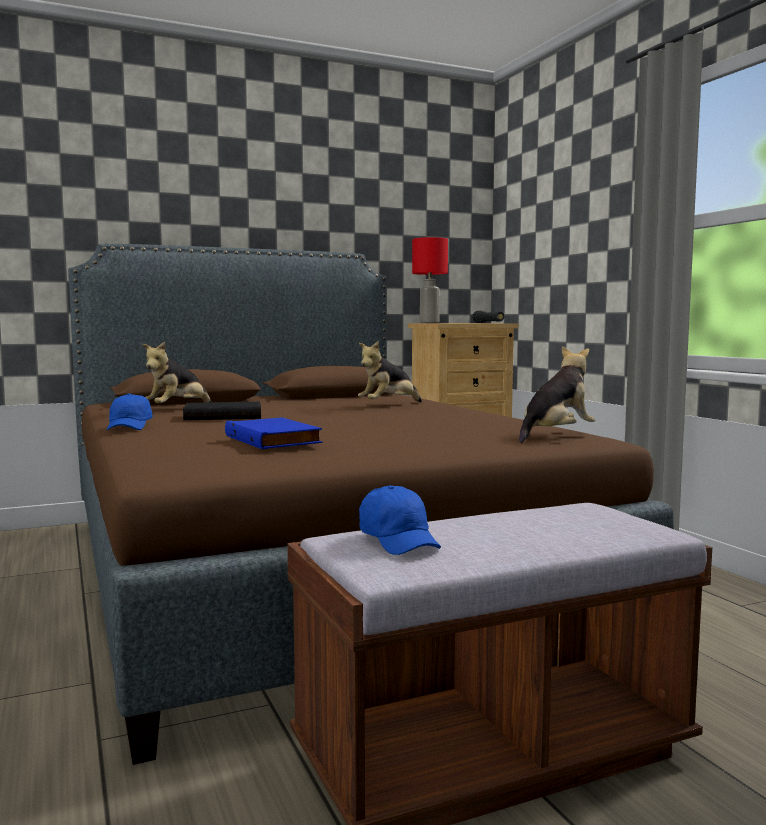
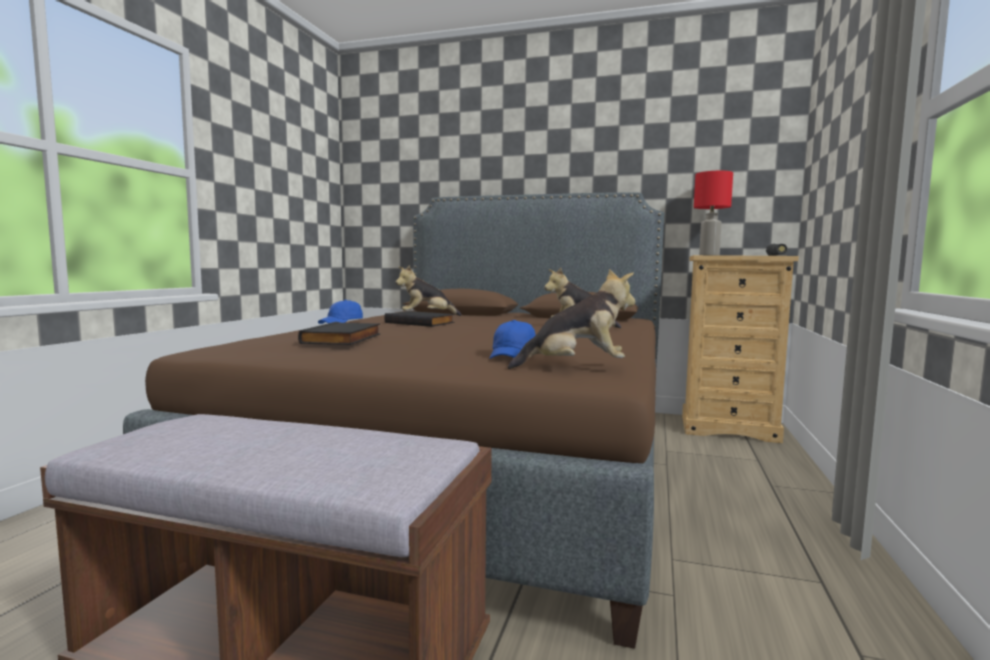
camera: 40 degrees right, 0 degrees up
blue book [225,417,323,449] -> black book [298,322,380,345]
blue cap [359,485,441,555] -> blue cap moved to [489,320,536,359]

